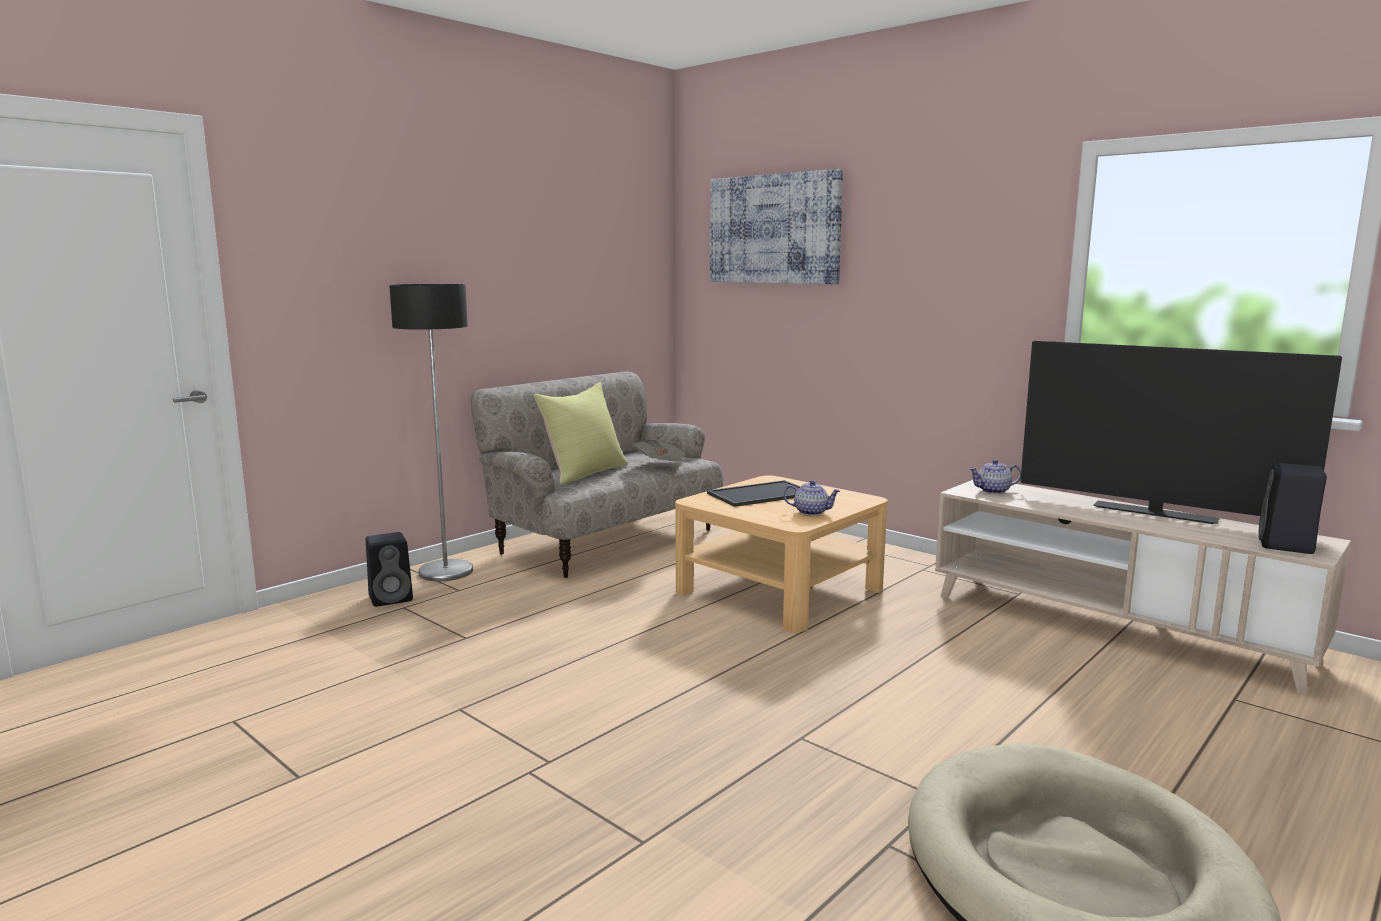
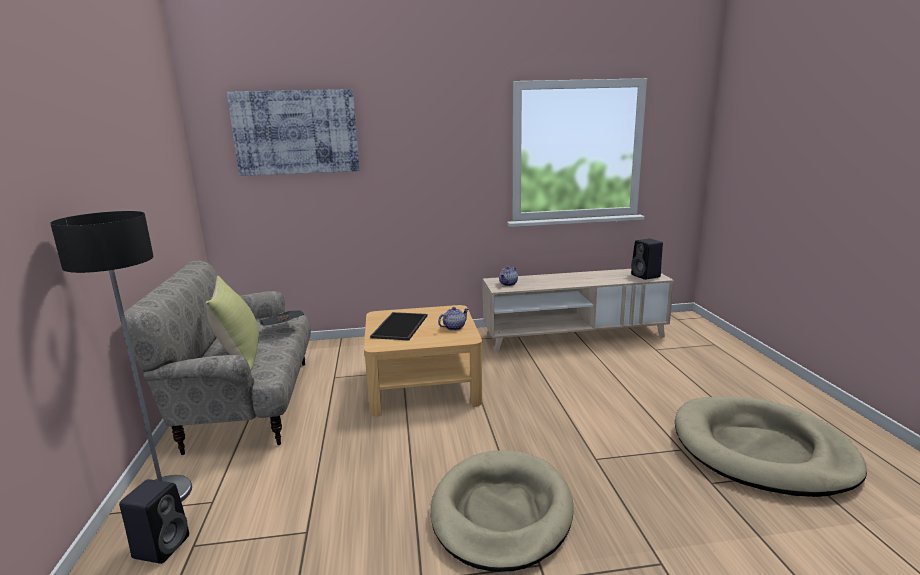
camera: 50 degrees left, 5 degrees up
television [1020,341,1342,524] -> none
none -> beige dog bed [431,451,574,572]

